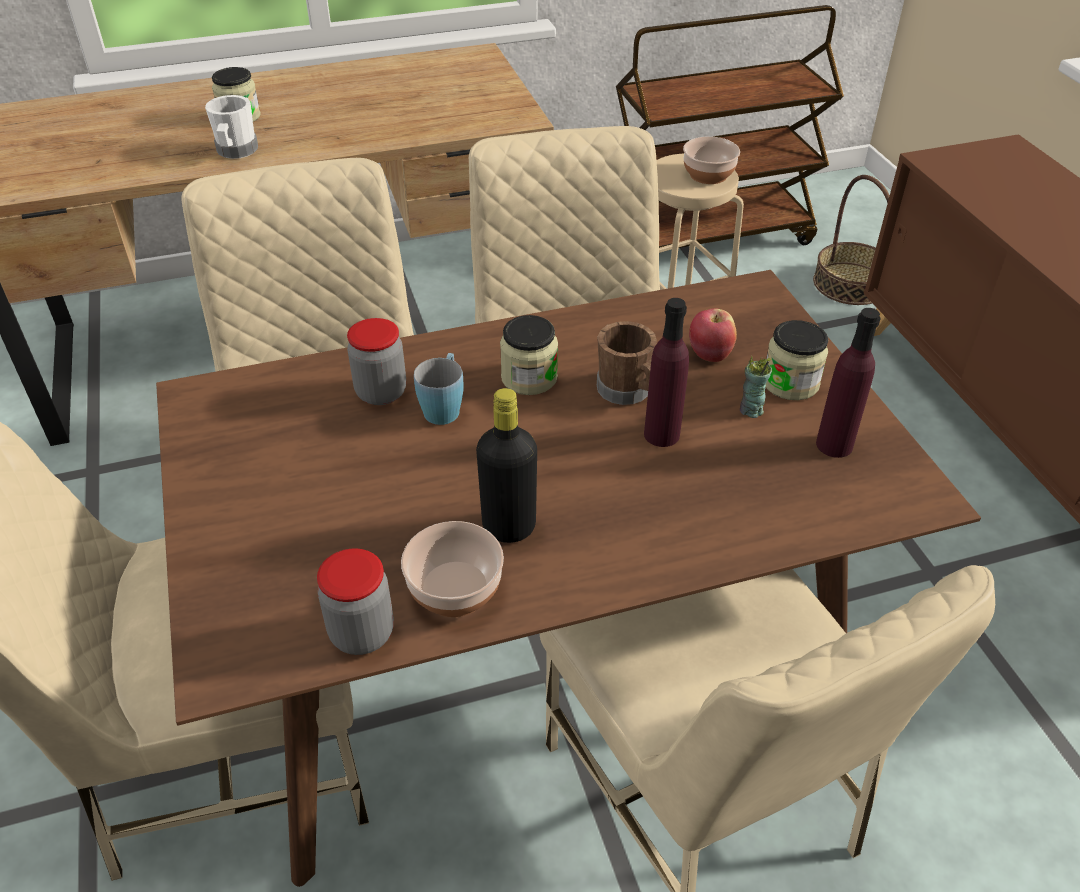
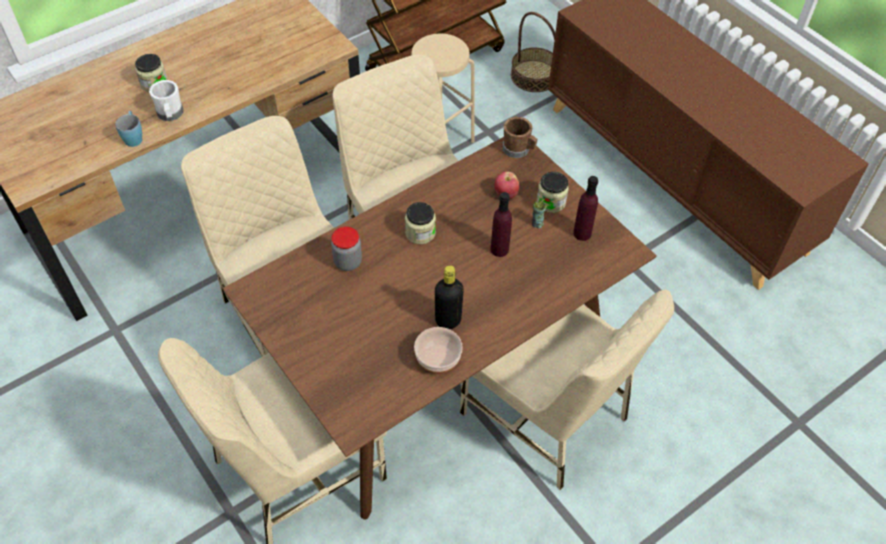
camera: 20 degrees left, 10 degrees up
jar [317,548,394,655] -> none
blue mug [414,353,464,425] -> blue mug moved to [115,111,142,147]
brown mug [597,321,657,405] -> brown mug moved to [503,117,538,158]
bowl [683,136,740,184] -> none

